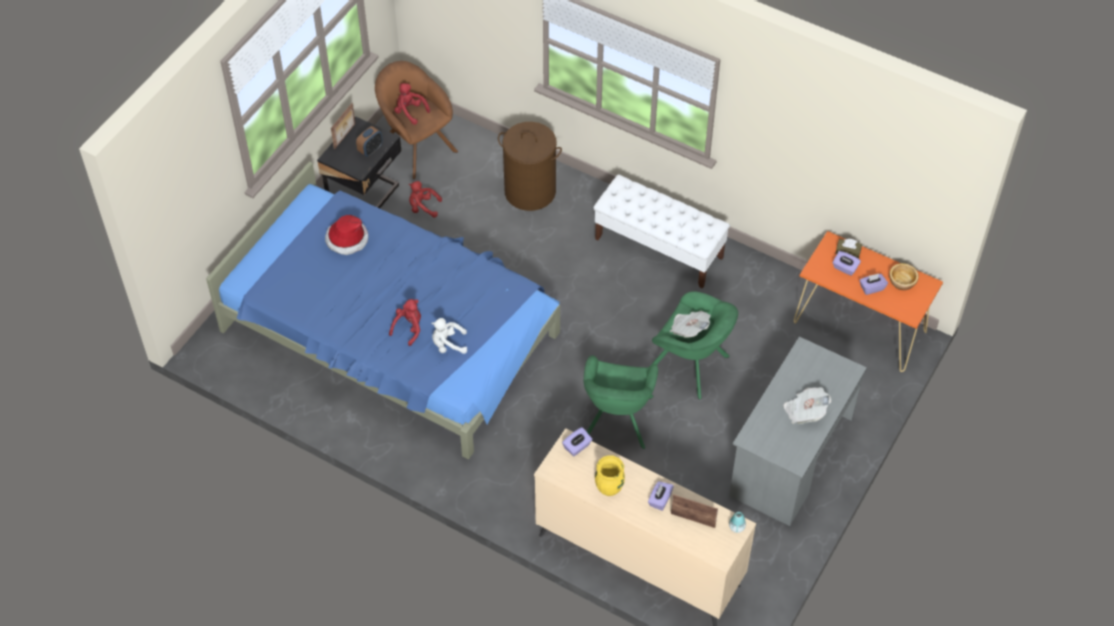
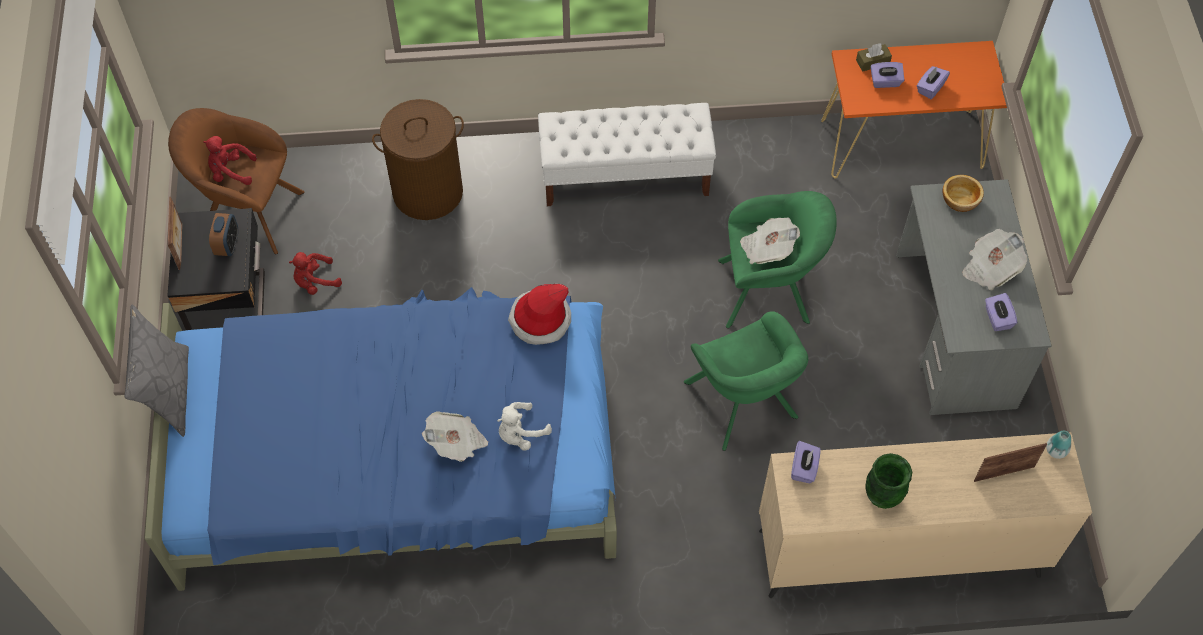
camera: 35 degrees left, 5 degrees up
hat [325,215,368,255] -> hat moved to [508,284,571,345]
red plush toy [389,299,421,346] -> newspaper [422,411,488,462]
yellow vase [595,455,625,496] -> green vase [865,453,912,509]
purple tissue box [648,481,674,511] -> purple tissue box moved to [985,293,1017,331]
bowl [889,263,919,290] -> bowl moved to [943,175,984,212]
none -> grey pillow [124,305,189,437]

